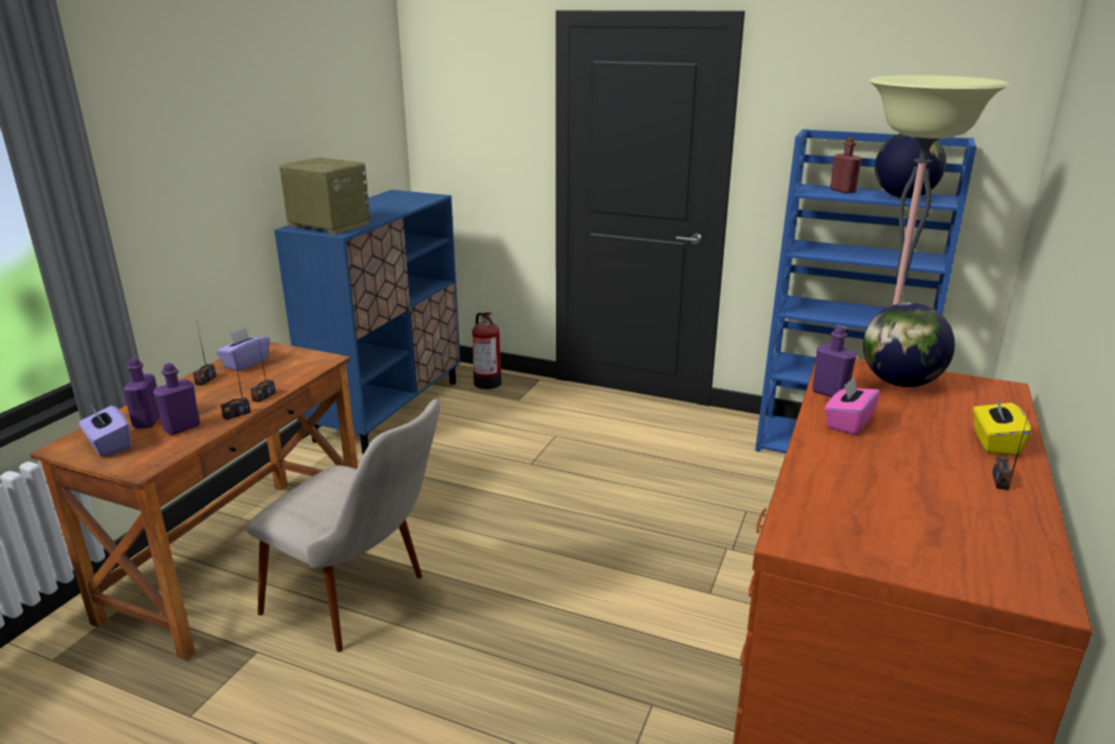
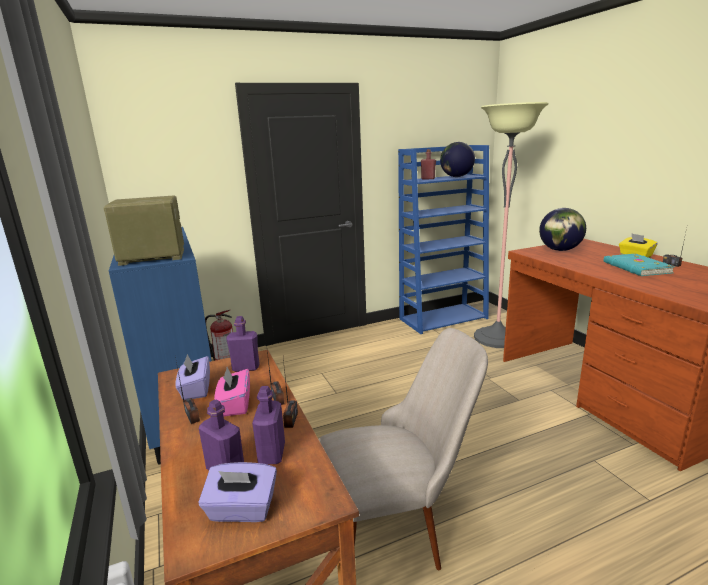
camera: 45 degrees left, 5 degrees down
purple bottle [812,326,856,397] -> purple bottle moved to [226,316,260,372]
pink tissue box [825,376,880,435] -> pink tissue box moved to [214,367,250,416]
none -> turquoise book [604,253,675,276]

